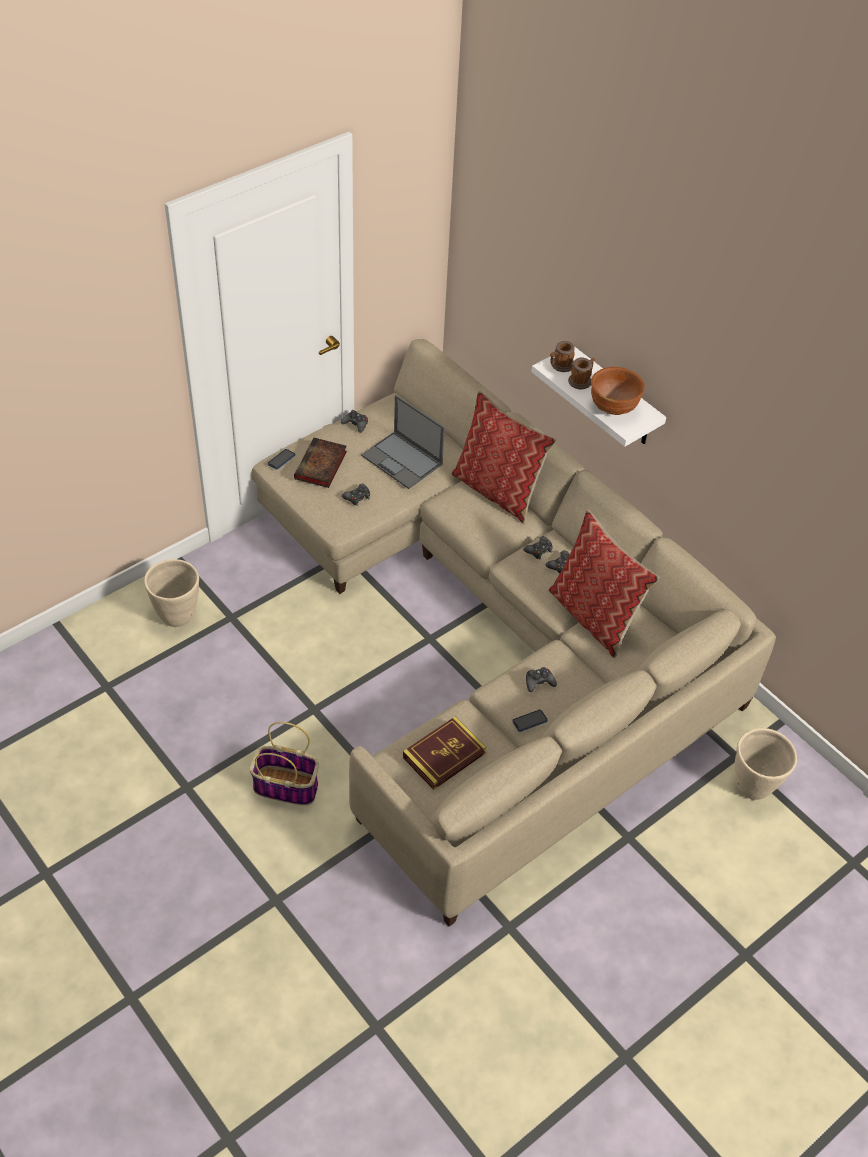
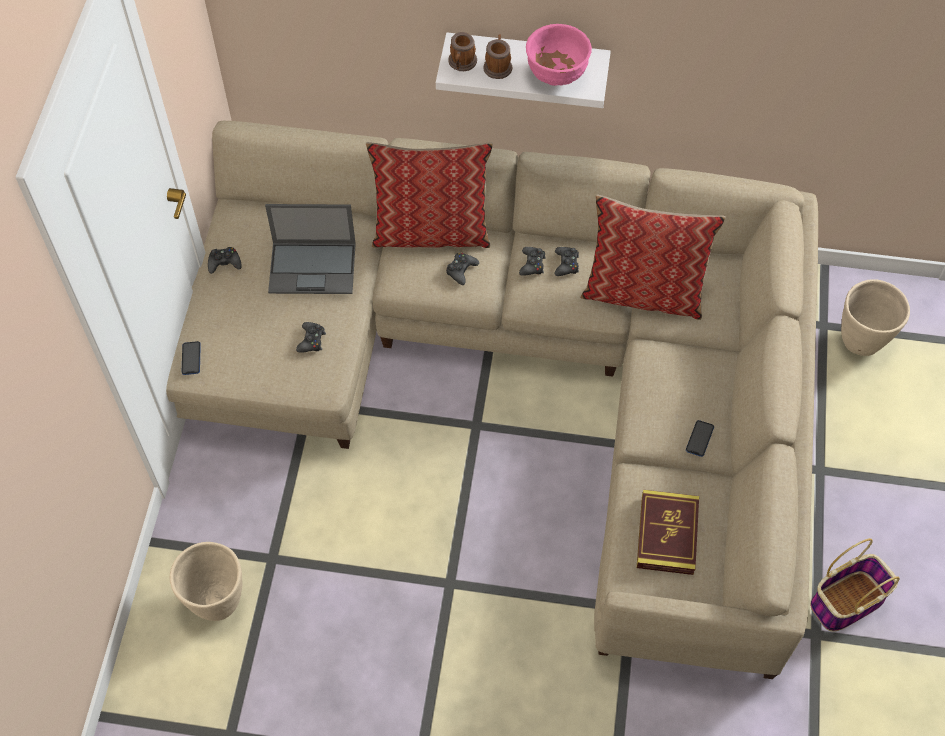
camera: 40 degrees left, 10 degrees up
basket [249,722,319,806] -> basket moved to [810,538,900,632]
book [294,438,347,488] -> none
black game controller [526,667,557,692] -> black game controller moved to [446,253,479,285]
brown bowl [591,367,645,415] -> pink bowl [526,24,592,86]

